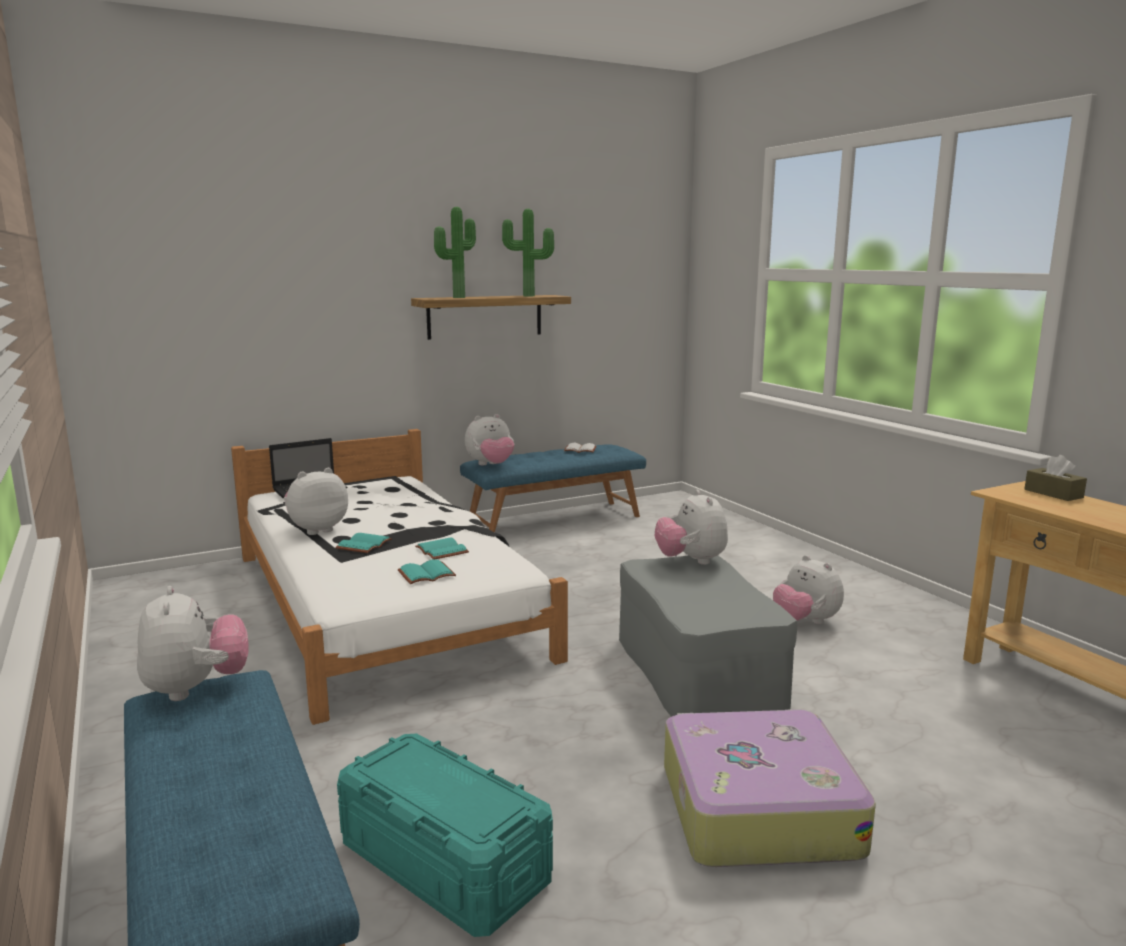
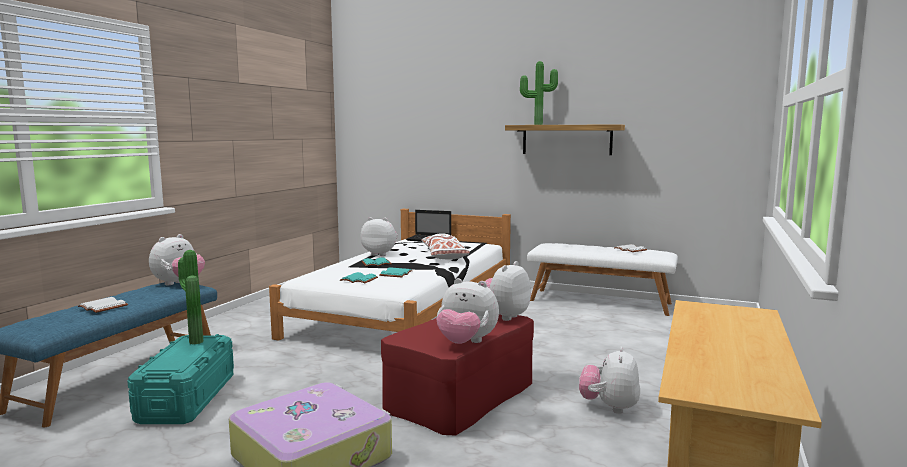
camera: 50 degrees right, 5 degrees down
blue bench [460,445,646,532] -> white bench [527,243,678,316]
plush toy [465,414,514,465] -> plush toy moved to [437,278,499,344]
potted plant [502,209,554,296] -> potted plant moved to [178,250,203,344]
grey ottoman [619,555,797,717] -> red ottoman [381,314,534,435]
brown tissue box [1025,455,1087,501] -> none
none -> white book [78,297,128,313]
none -> white pillow [421,233,470,260]

